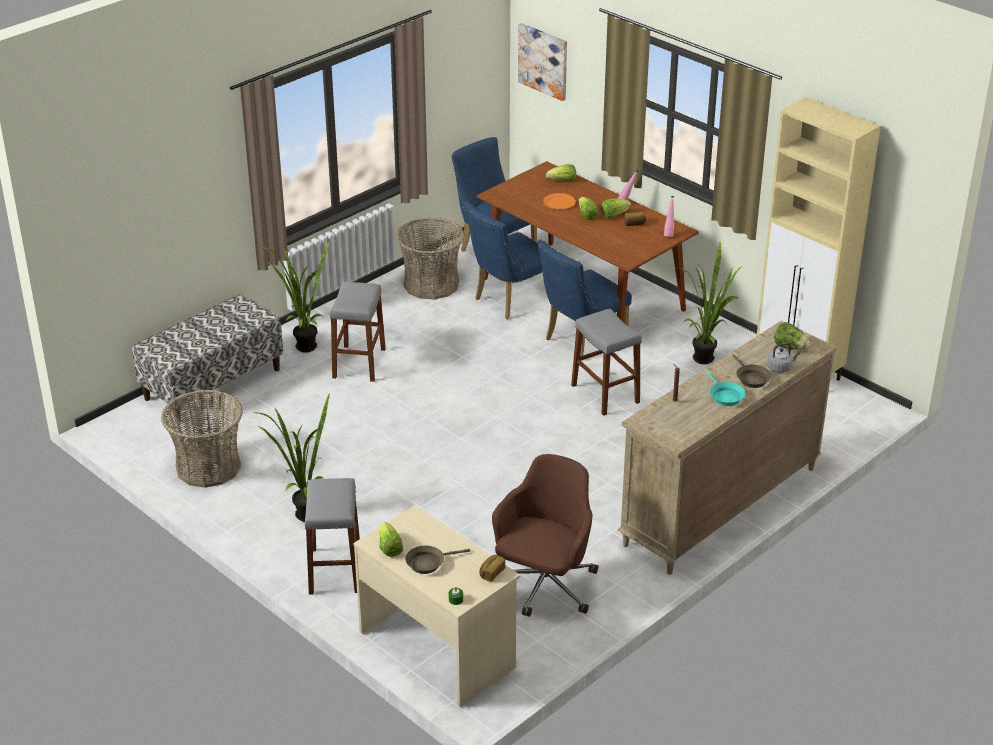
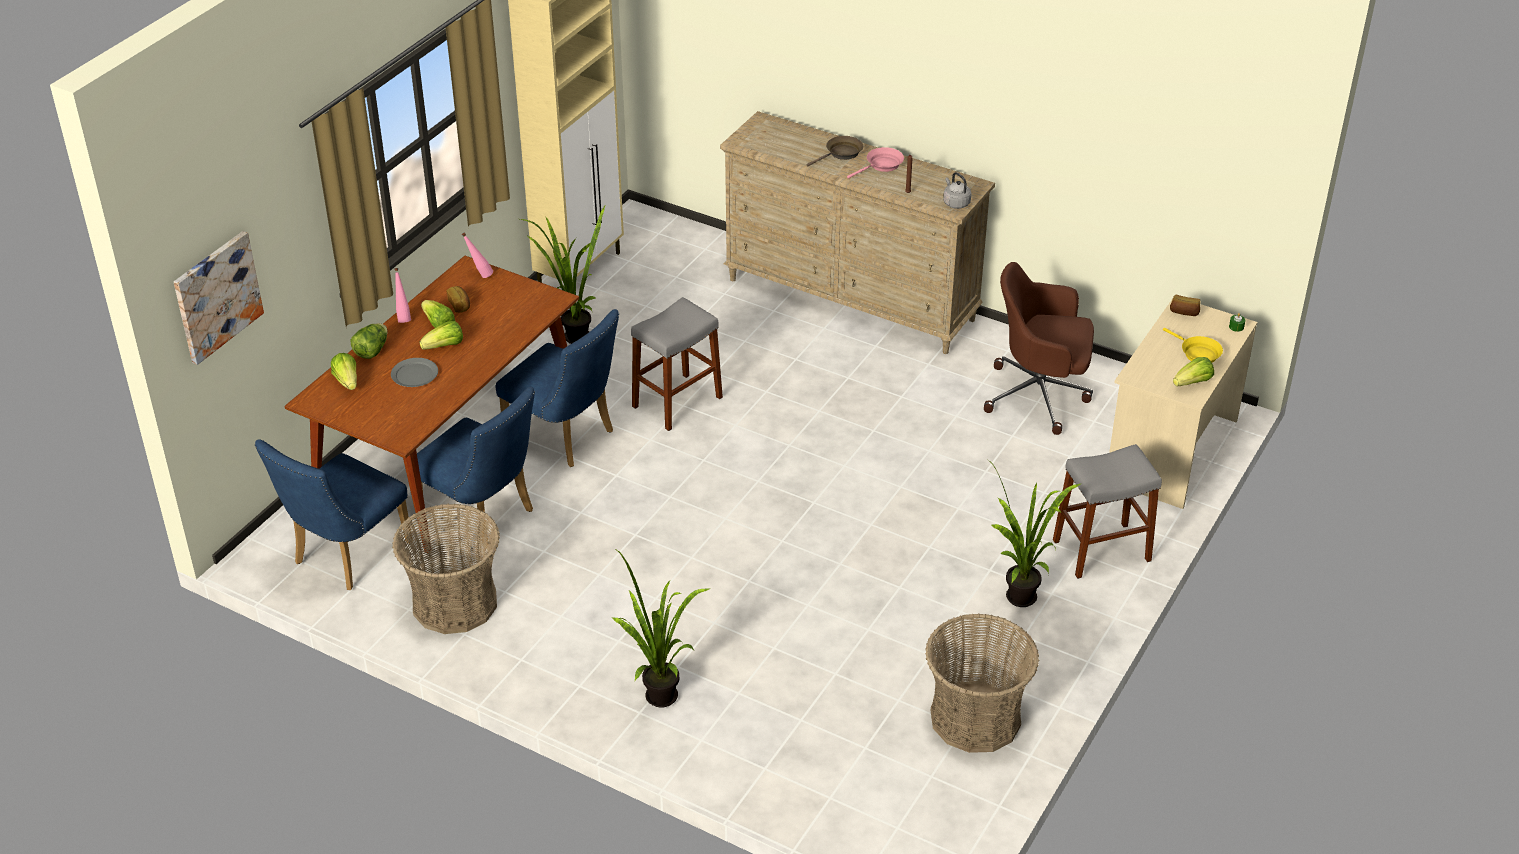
camera: 105 degrees left, 5 degrees up
bench [132,294,283,421] -> none
grey stool [330,282,386,382] -> none
brown frying pan [405,546,470,574] -> yellow frying pan [1163,328,1223,363]
orange plate [543,193,576,209] -> grey plate [391,358,438,387]
turquoise frying pan [706,372,745,406] -> pink frying pan [847,147,904,179]
grey kettle [767,343,800,373] -> grey kettle moved to [943,172,971,209]
lettuce [774,322,809,350] -> lettuce moved to [351,323,388,359]

